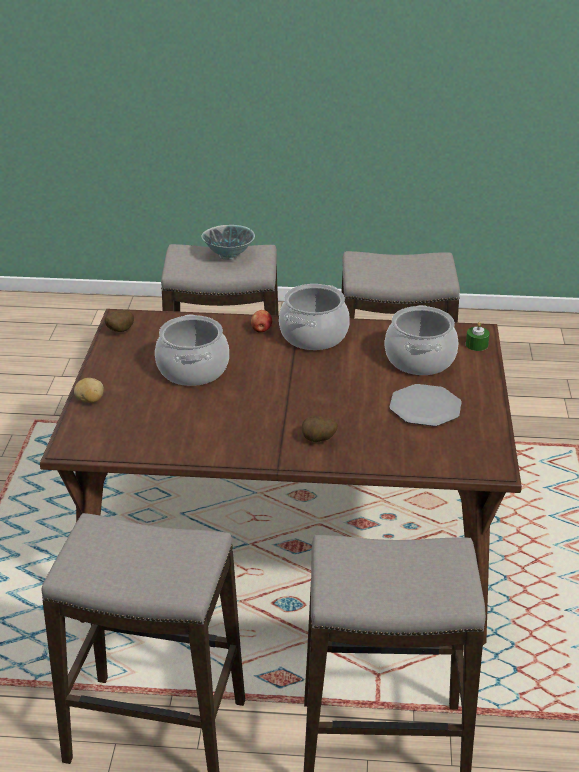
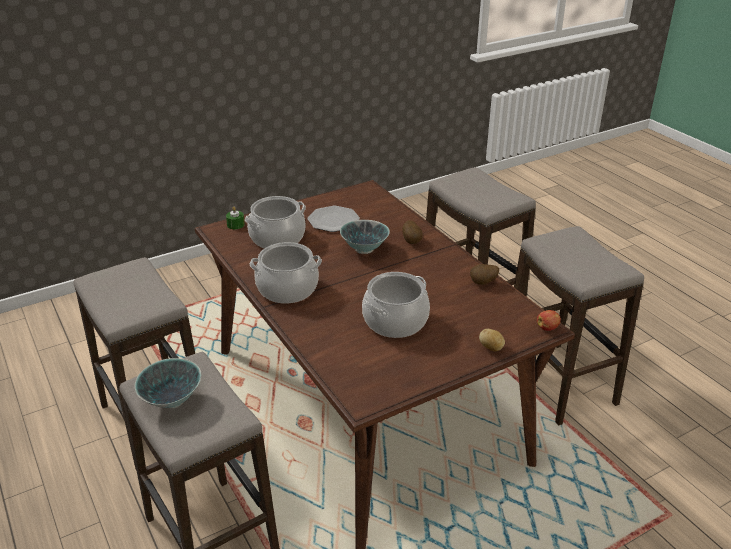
camera: 125 degrees left, 0 degrees up
potato [104,310,134,332] -> potato moved to [470,264,499,285]
apple [251,310,272,333] -> apple moved to [537,310,561,331]
none -> bowl [340,220,390,254]

